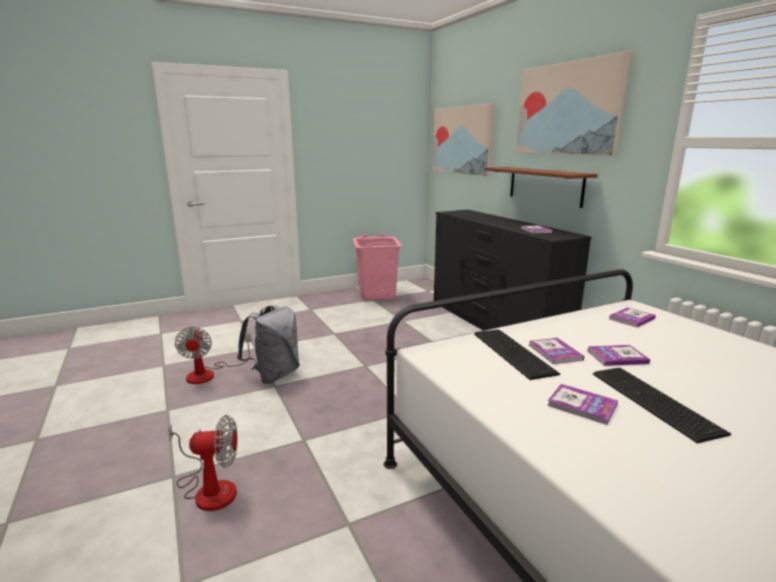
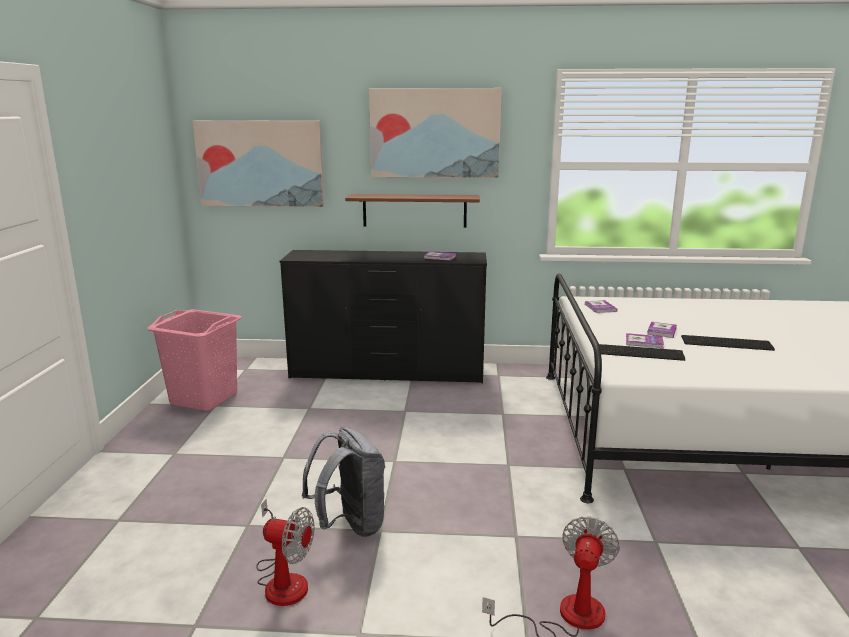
camera: 60 degrees left, 0 degrees up
book [547,384,618,425] -> none

